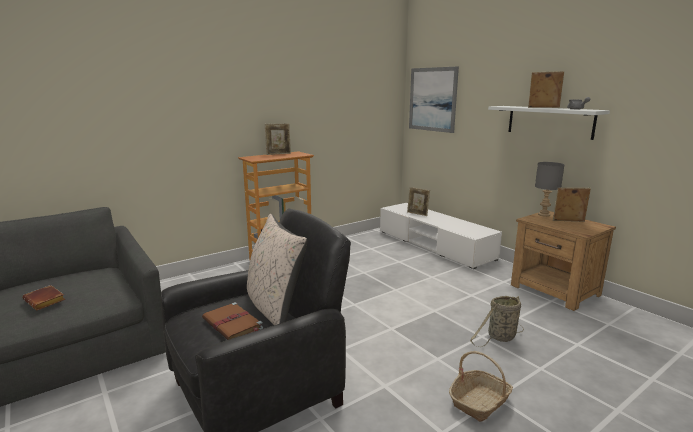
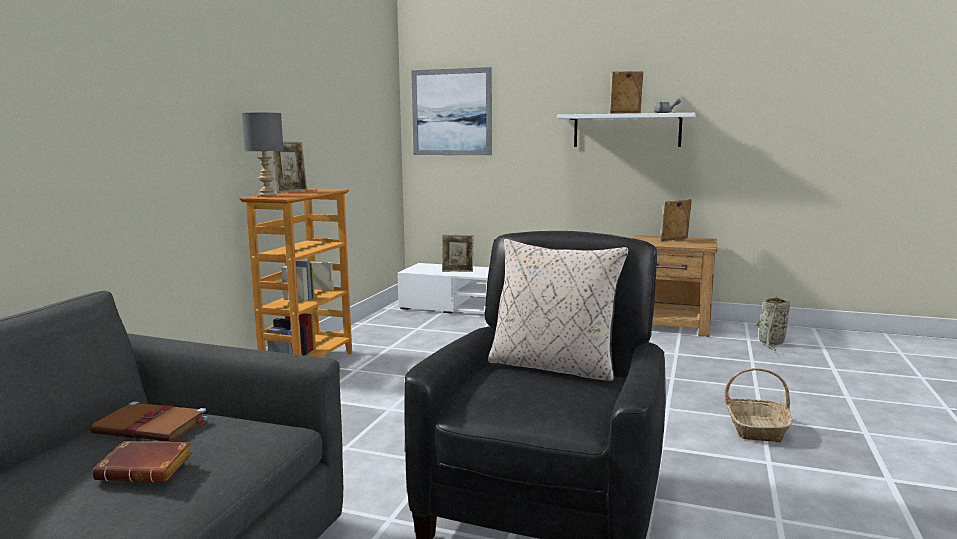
camera: 35 degrees left, 5 degrees down
brown book [202,302,263,340] -> brown book moved to [90,401,209,442]
basket [470,296,524,347] -> basket moved to [756,296,790,351]
grey table lamp [535,162,564,217] -> grey table lamp moved to [242,113,283,197]

